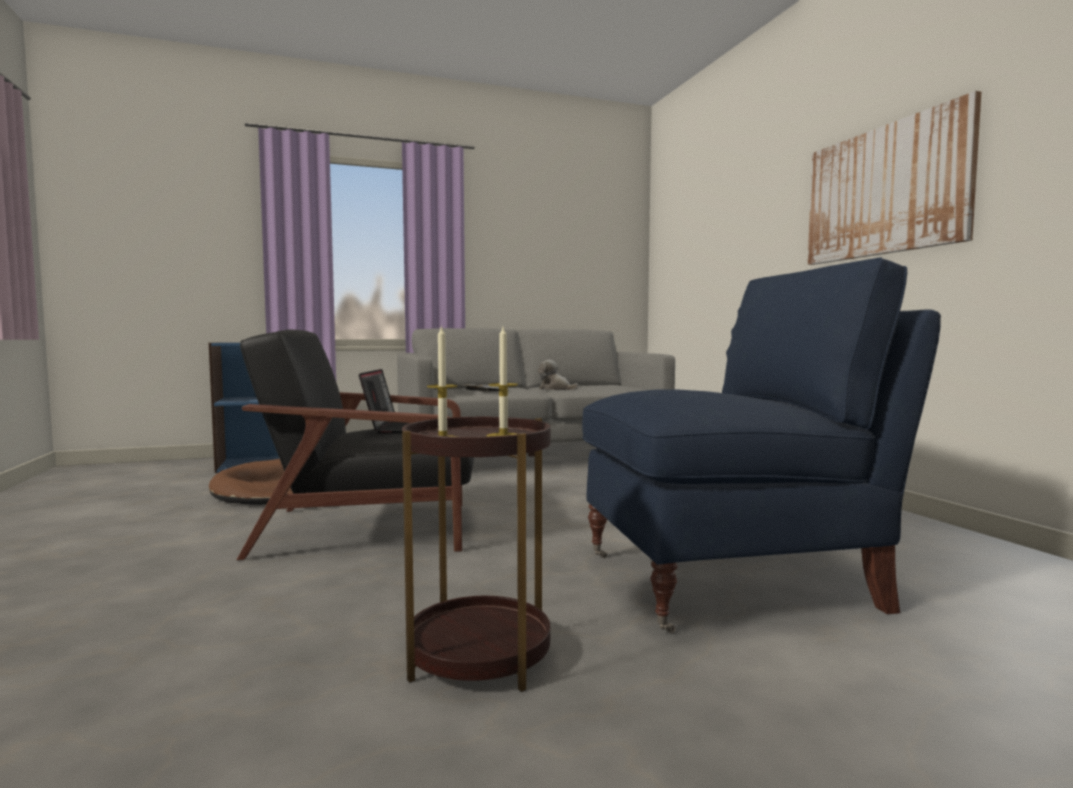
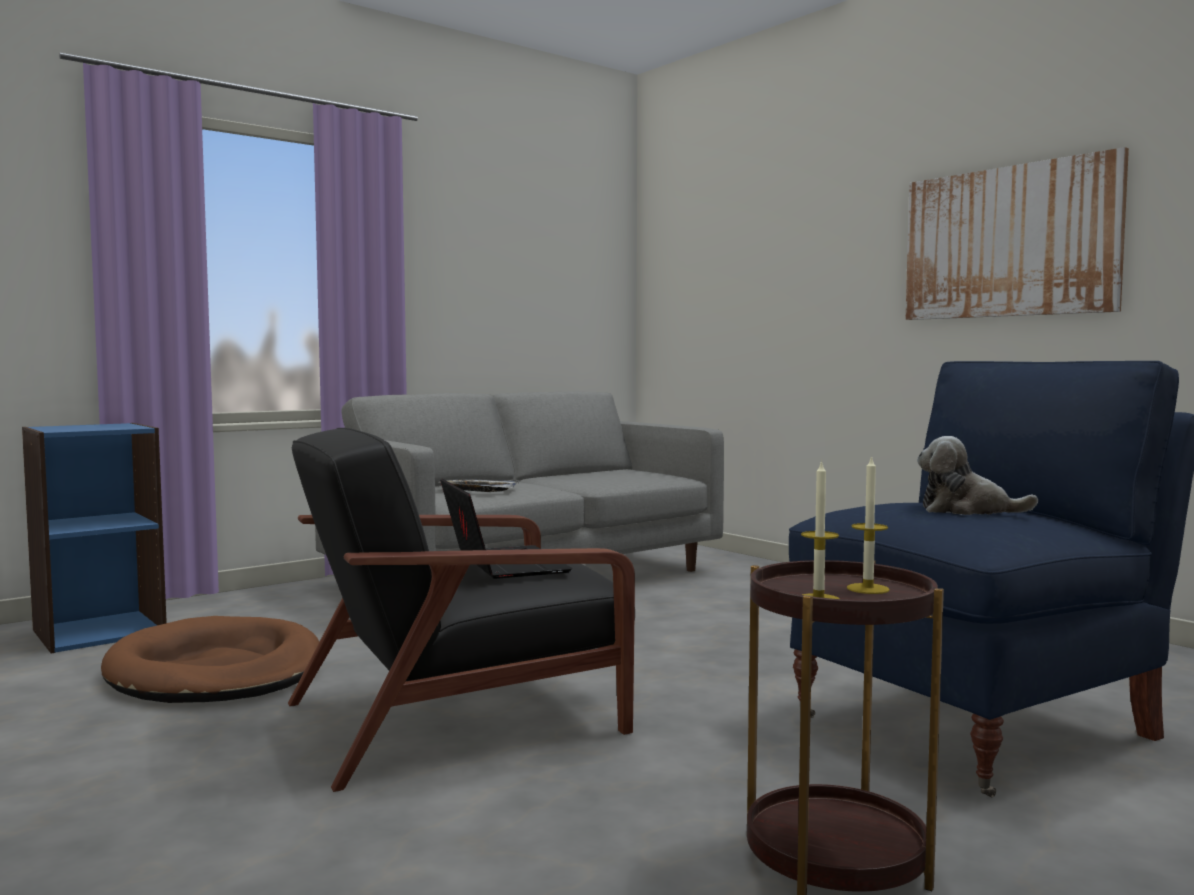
camera: 20 degrees left, 0 degrees up
plush toy [538,360,578,390] -> plush toy moved to [917,436,1038,515]

